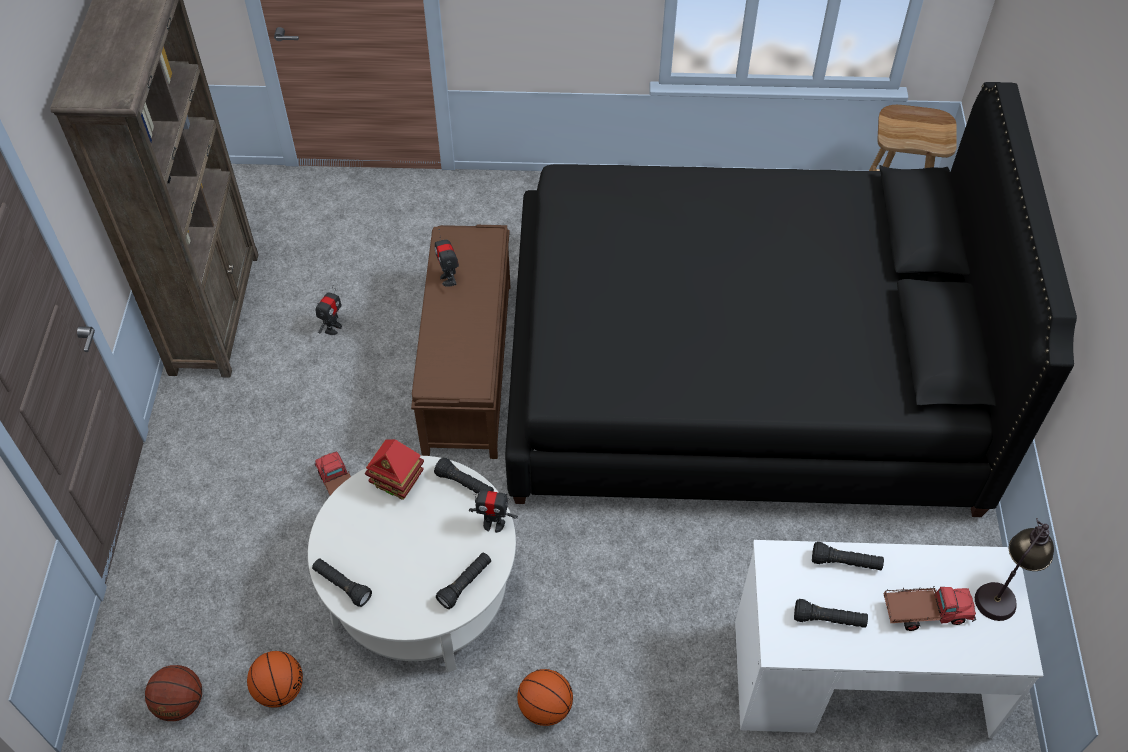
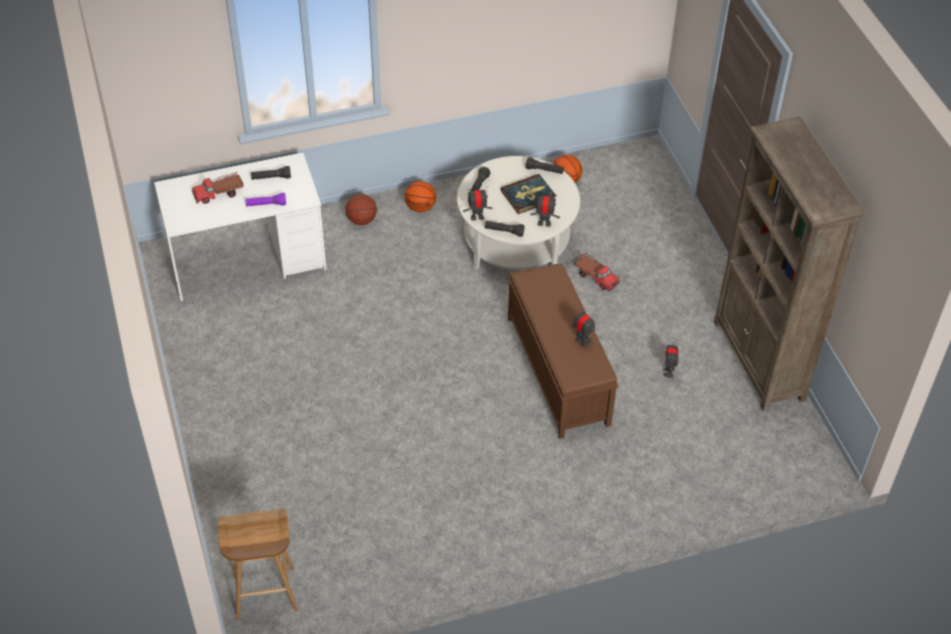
camera: 160 degrees right, 5 degrees down
basketball [145,665,202,721] -> basketball moved to [345,194,377,225]
toy house [365,439,424,500] -> toy robot [530,193,560,227]
black bed [505,82,1077,517] -> none
black flashlight [812,542,884,570] -> purple flashlight [245,193,286,206]
table lamp [975,518,1054,621] -> none
none -> book [501,174,556,214]

